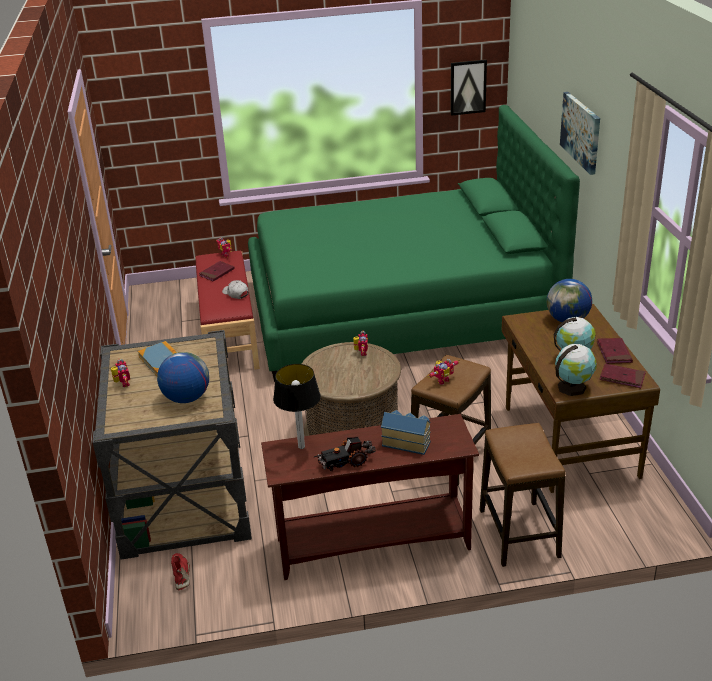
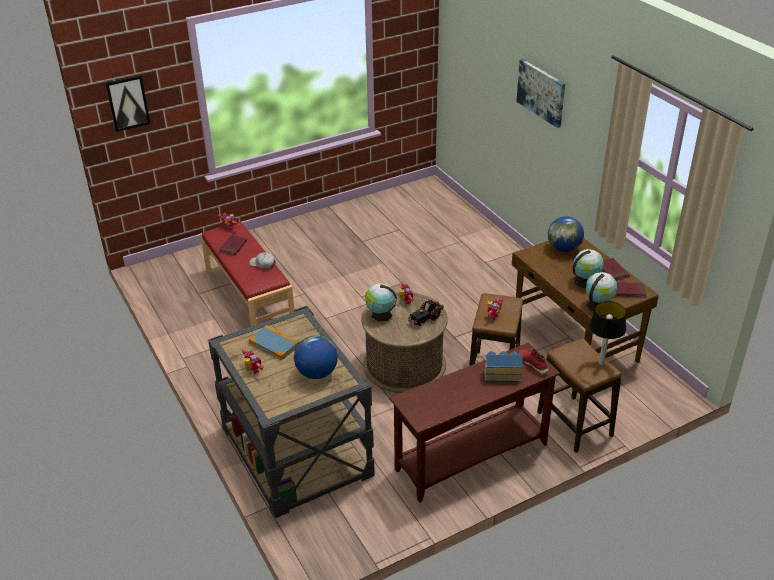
camera: 20 degrees left, 5 degrees up
red shoe [171,553,190,590] -> red shoe moved to [518,349,549,375]
green bed [248,105,580,382] -> none
table lamp [273,364,321,449] -> table lamp moved to [589,301,626,365]
toy truck [314,437,376,471] -> toy truck moved to [408,300,444,326]
picture [450,59,487,116] -> picture moved to [105,75,150,132]
none -> globe [365,283,397,321]

